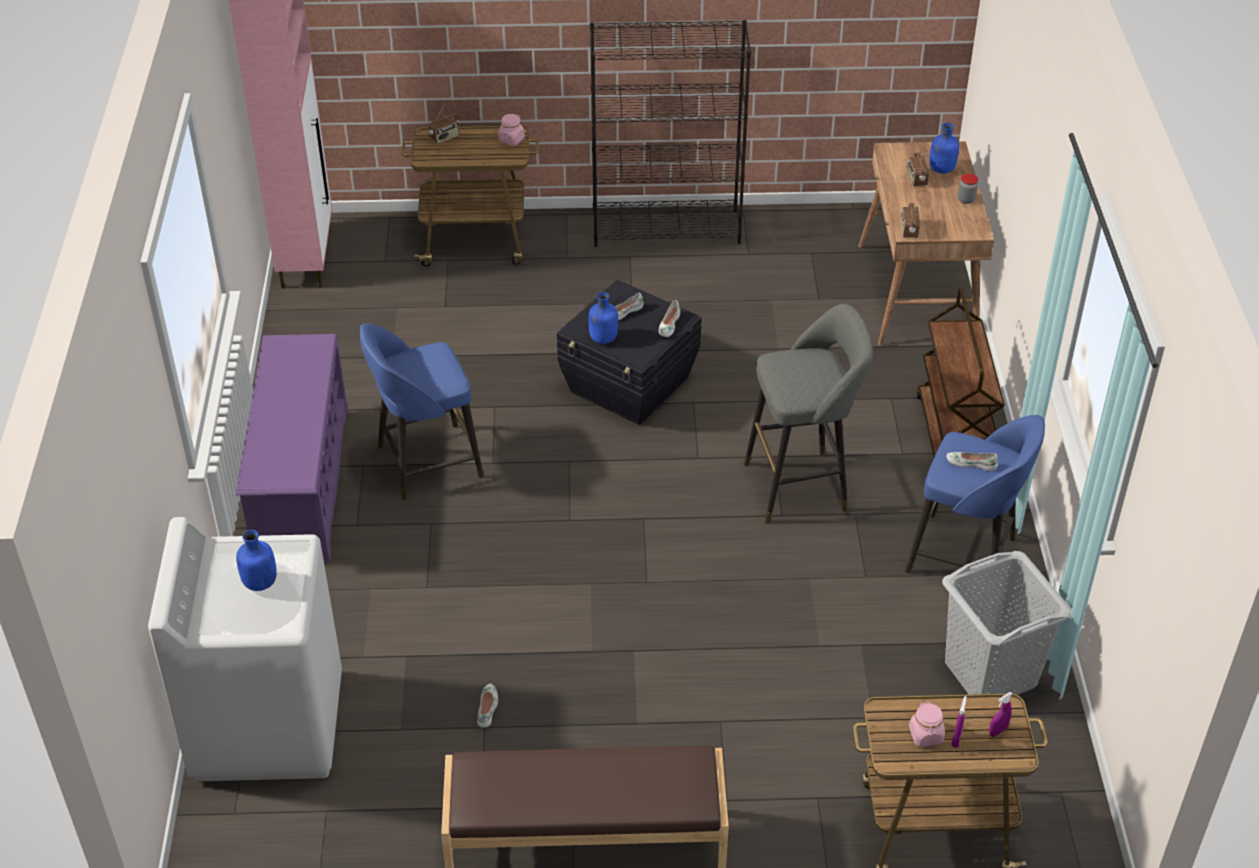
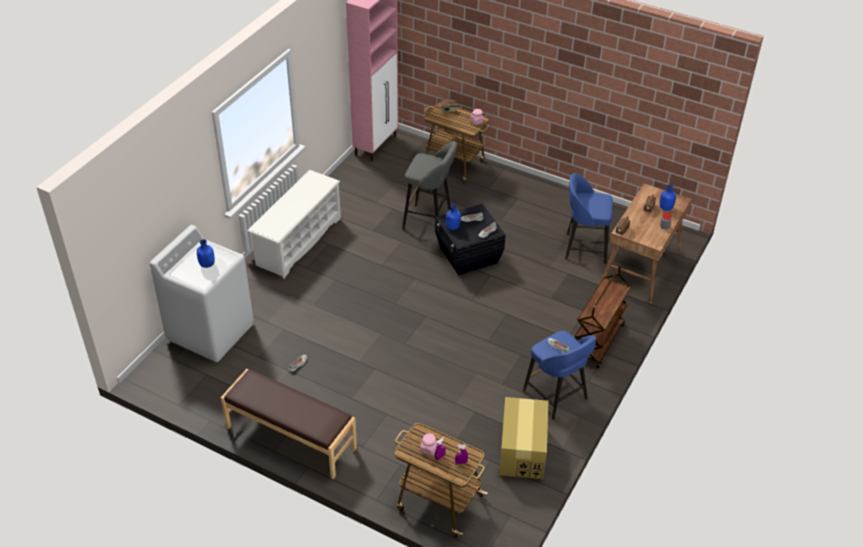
camera: 30 degrees right, 0 degrees up
purple shoe rack [236,334,348,563] -> white shoe rack [248,170,341,278]
blue stool [360,323,484,500] -> blue stool moved to [565,173,613,264]
black bookcase [590,20,751,247] -> none
grey stool [744,304,873,524] -> grey stool moved to [402,141,457,230]
grey laundry basket [942,551,1072,695] -> cardboard box [499,397,548,479]

